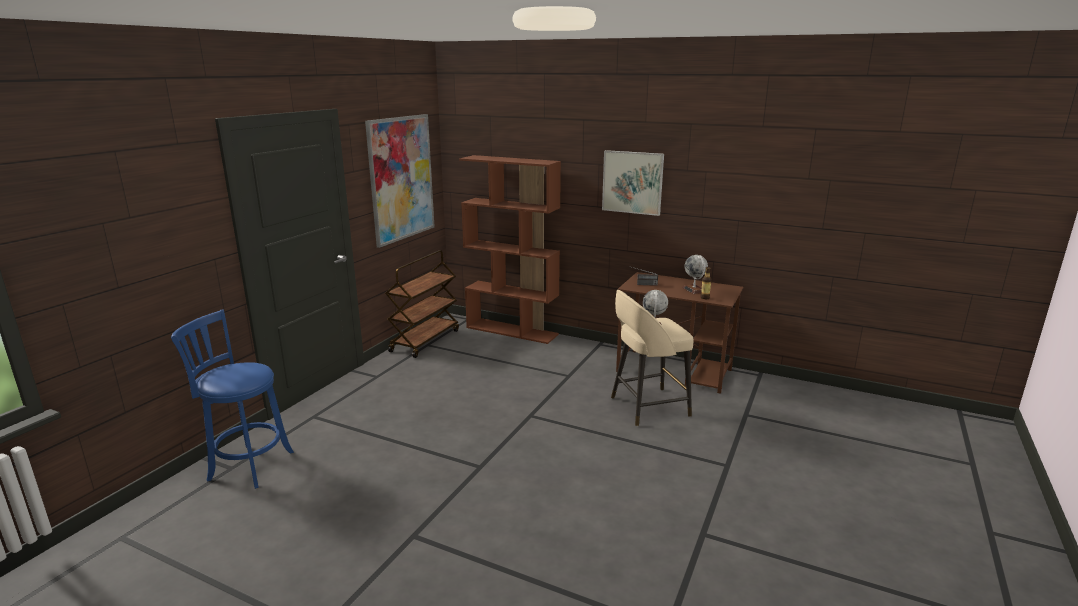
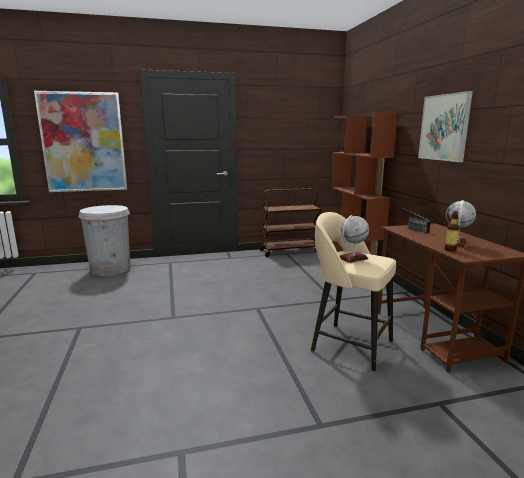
camera: 50 degrees right, 5 degrees down
blue stool [171,309,294,489] -> white trash can [78,205,130,276]
picture [365,114,435,248] -> picture moved to [34,91,127,192]

